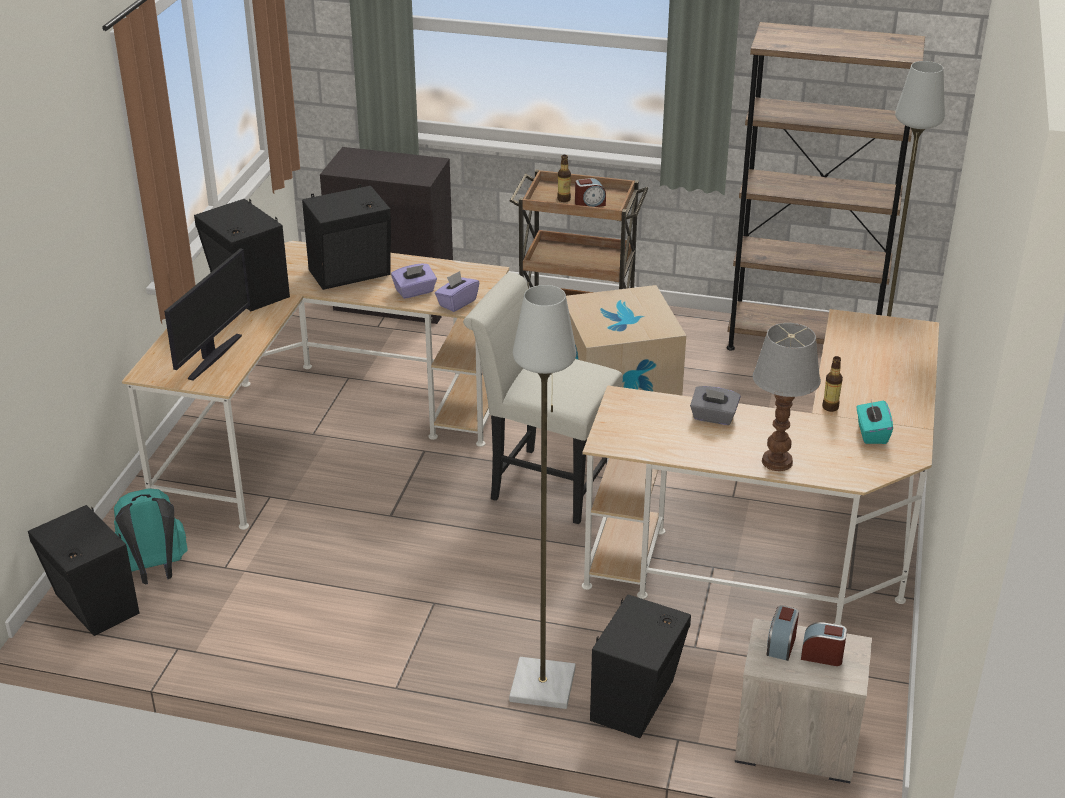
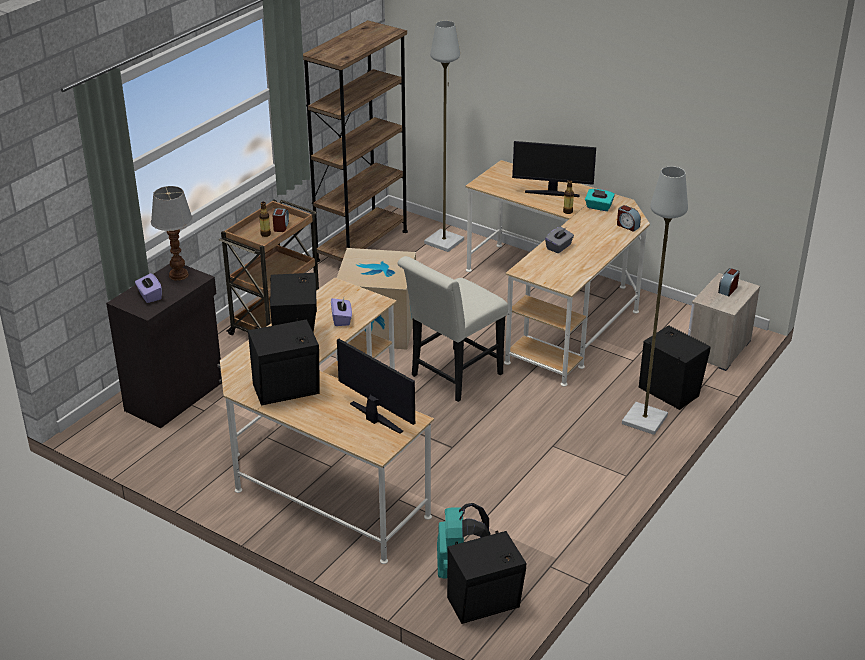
camera: 70 degrees left, 0 degrees up
purple tissue box [435,271,479,312] -> purple tissue box moved to [135,273,162,303]
table lamp [753,323,821,471] -> table lamp moved to [151,186,193,281]
alarm clock [767,605,799,661] -> alarm clock moved to [617,205,641,232]
none -> monitor [512,141,596,197]

